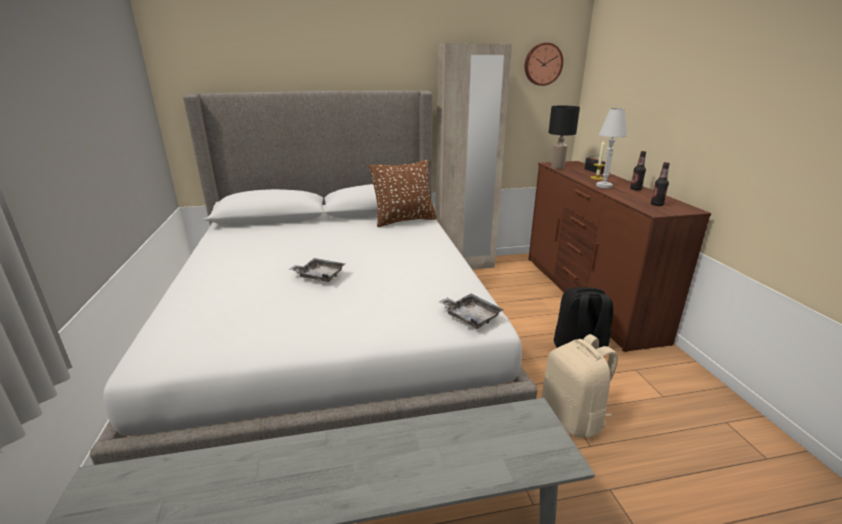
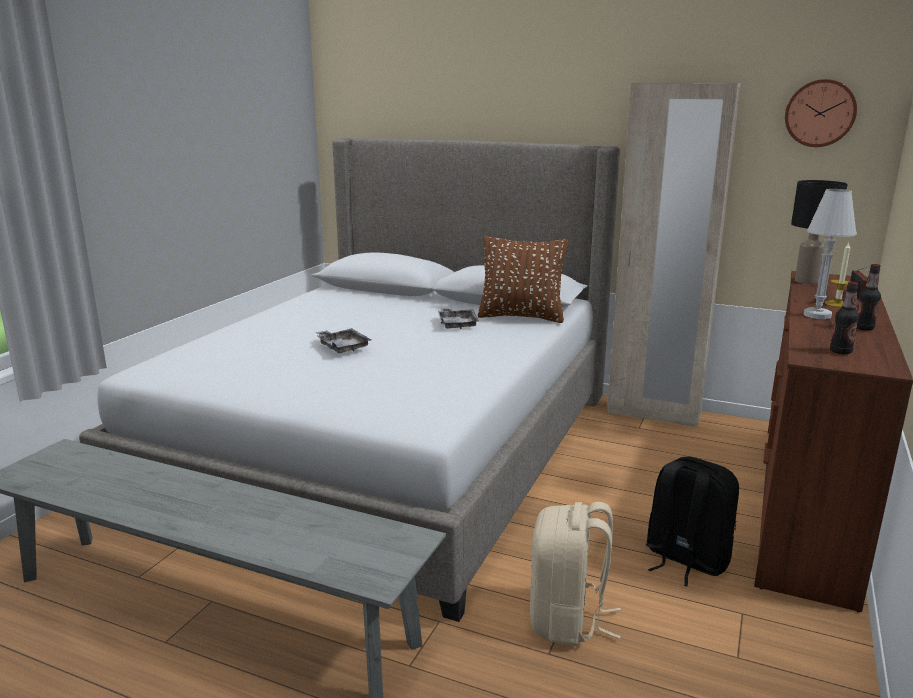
camera: 35 degrees right, 5 degrees down
grey tray [439,294,503,329] -> grey tray moved to [438,308,479,329]

